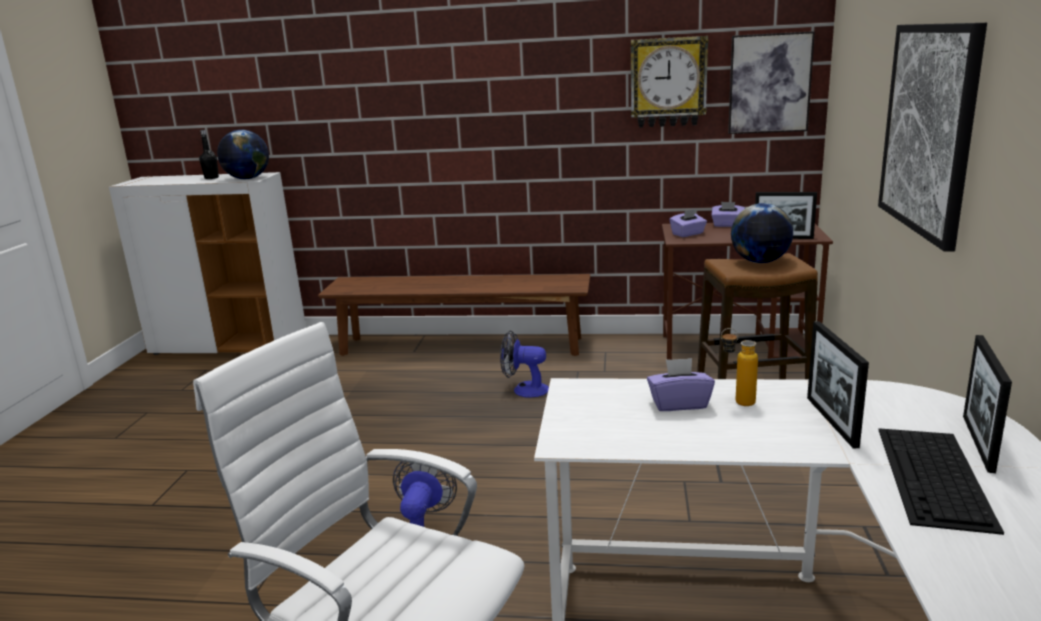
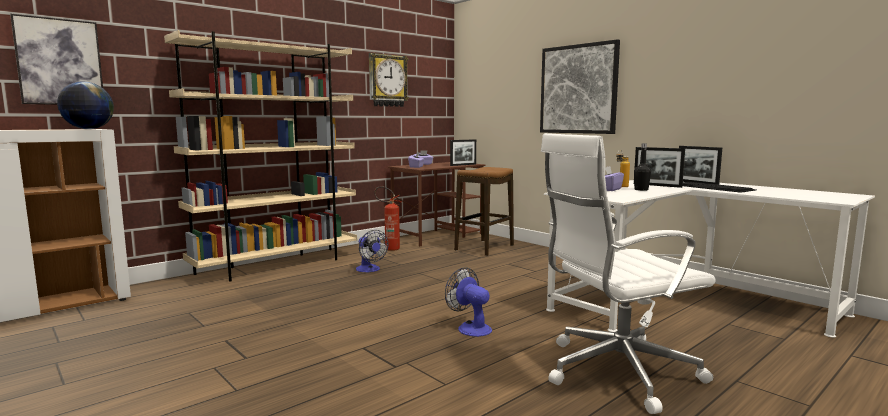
camera: 50 degrees left, 10 degrees down
black bottle [199,130,219,179] -> black bottle moved to [634,143,651,191]
brown bench [318,274,590,356] -> beige bookcase [164,30,357,282]
fan [500,331,549,397] -> fan turned 90 degrees counterclockwise [356,230,389,272]
picture [728,31,815,134] -> picture moved to [10,13,103,105]
globe [731,203,793,263] -> none
none -> fire extinguisher [374,186,402,251]

